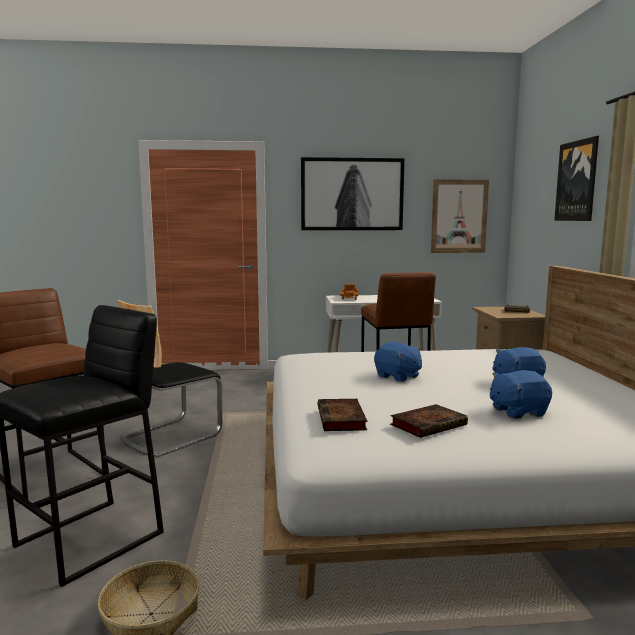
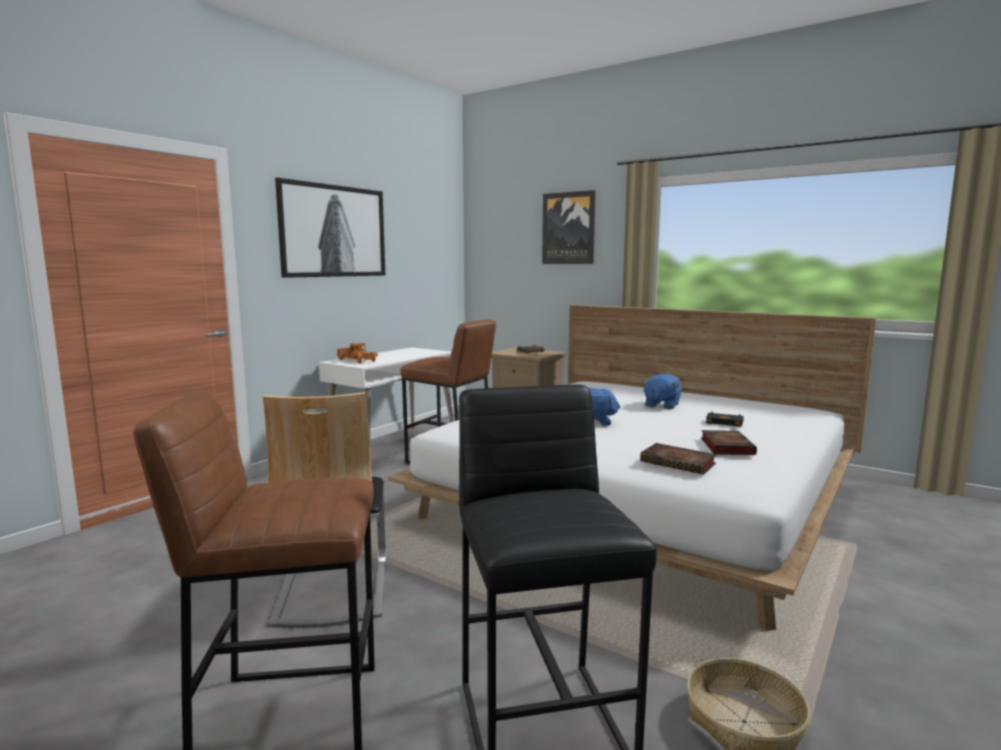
camera: 50 degrees left, 0 degrees up
picture [431,179,489,253] -> none
blue plush toy [490,370,552,419] -> black book [706,411,744,427]

